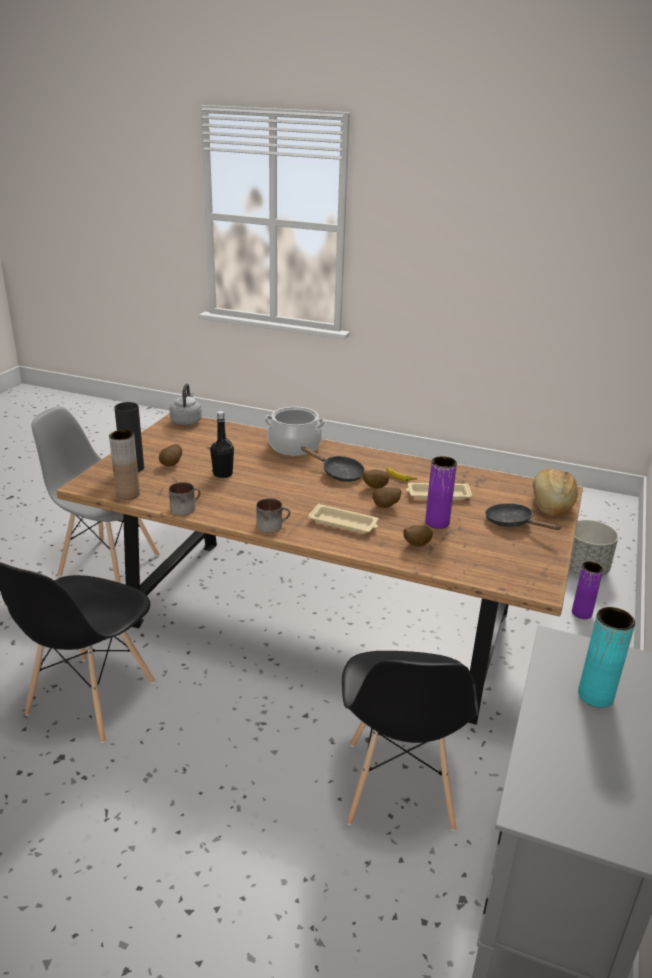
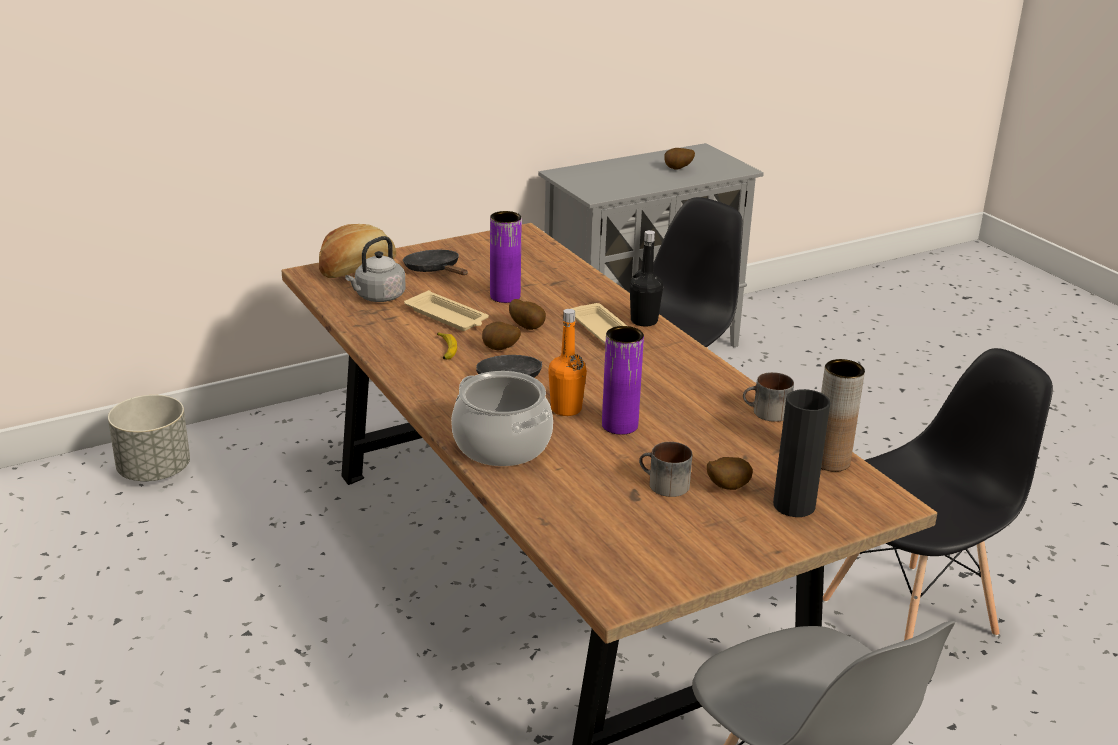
camera: 140 degrees left, 0 degrees up
grey kettle [170,383,202,425] -> grey kettle moved to [345,236,406,302]
black bottle [210,411,234,478] -> black bottle moved to [630,230,663,327]
mug [256,498,290,533] -> mug moved to [639,442,692,497]
potato [403,525,433,546] -> potato moved to [664,148,695,170]
black frying pan [485,503,562,530] -> black frying pan turned 150 degrees clockwise [403,250,468,275]
purple vase [572,561,603,619] -> purple vase moved to [602,326,644,435]
turquoise vase [578,607,635,708] -> none
none -> orange bottle [548,309,587,416]

